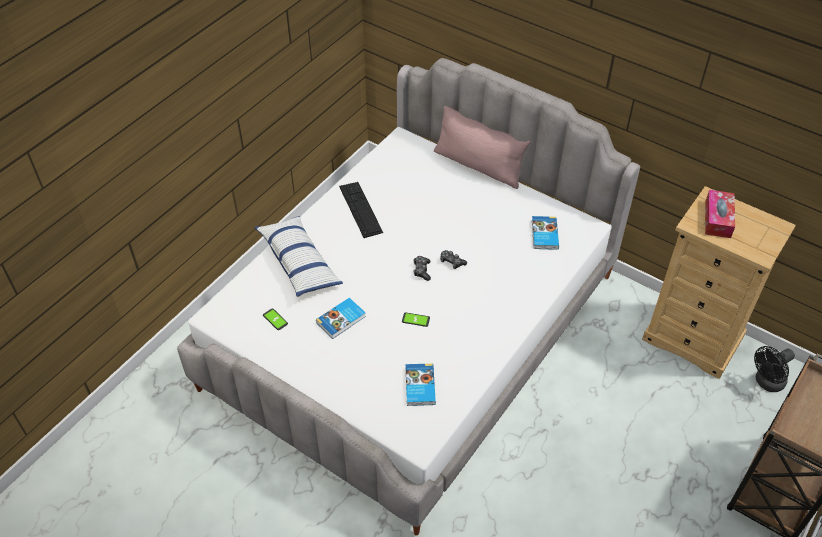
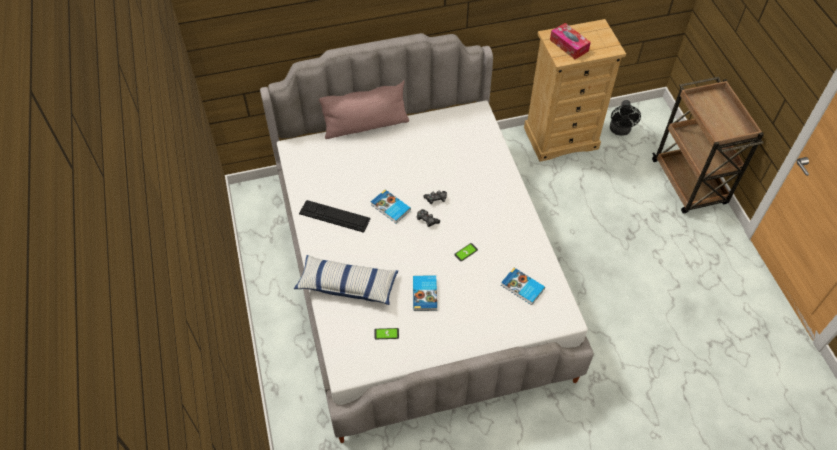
camera: 50 degrees left, 5 degrees up
book [532,216,559,250] -> book moved to [371,189,411,223]

